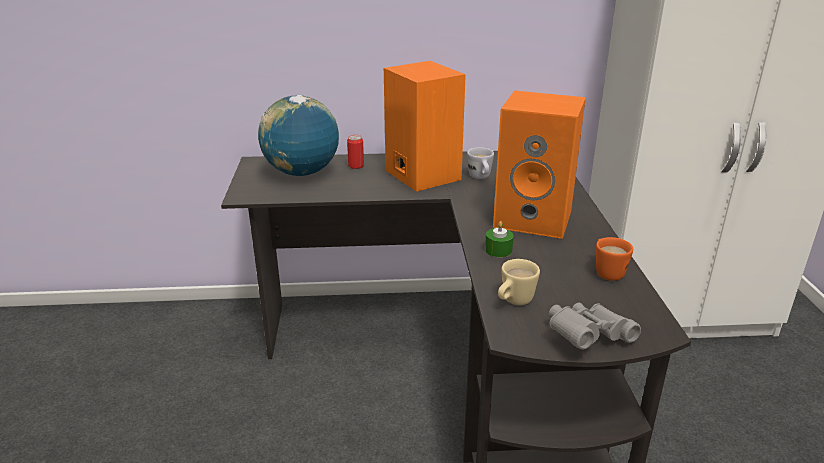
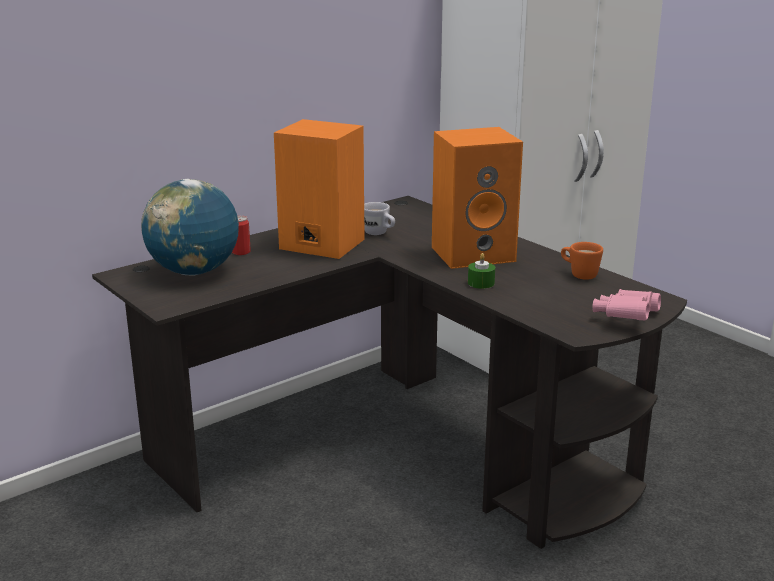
camera: 35 degrees left, 5 degrees down
beige mug [498,259,540,305] -> none
grey binoculars [549,303,641,350] -> pink binoculars [592,289,661,320]

